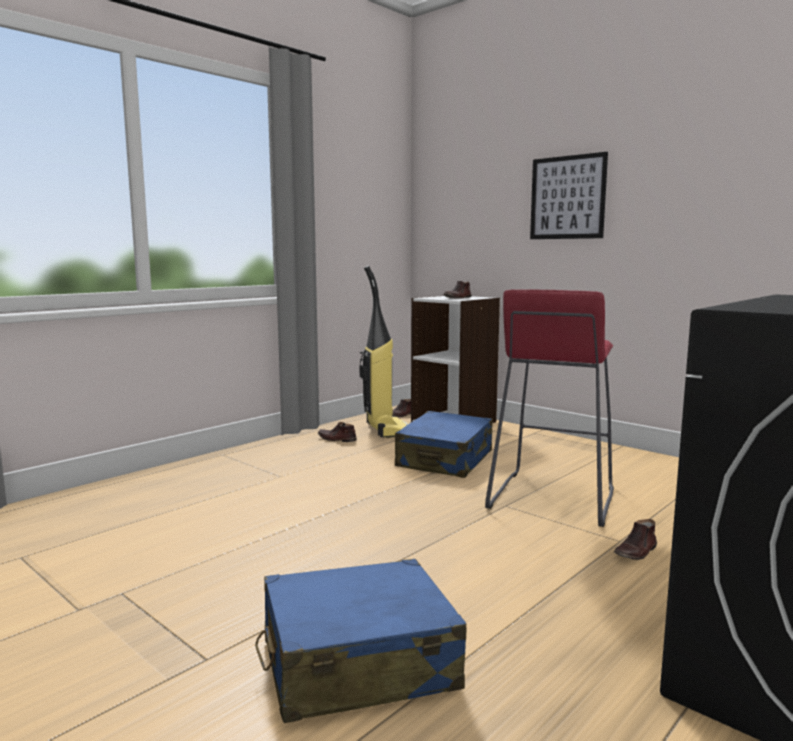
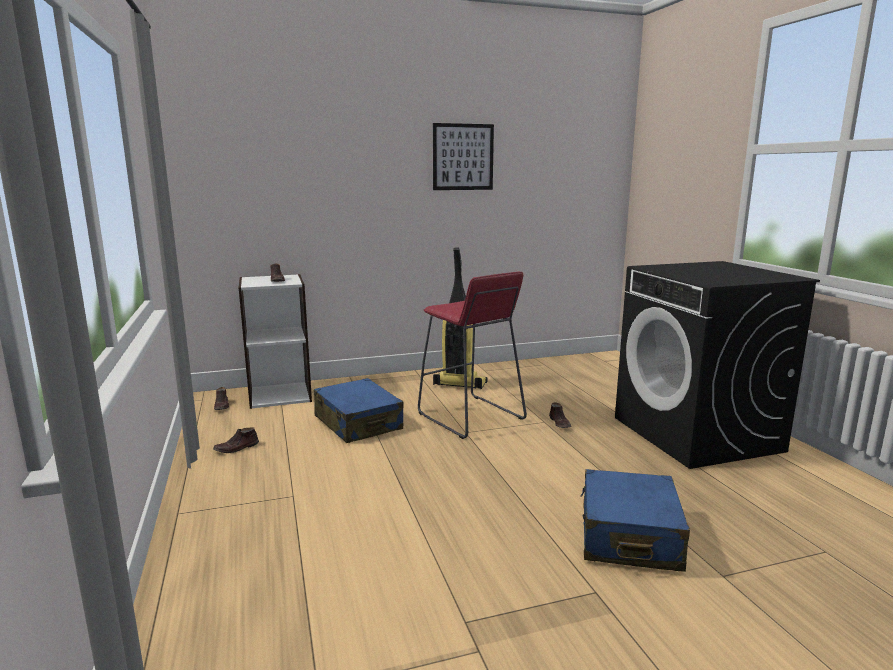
camera: 60 degrees left, 5 degrees up
vacuum cleaner [360,266,409,438] -> vacuum cleaner moved to [433,247,488,389]
picture [530,152,608,239] -> picture moved to [433,123,494,190]

